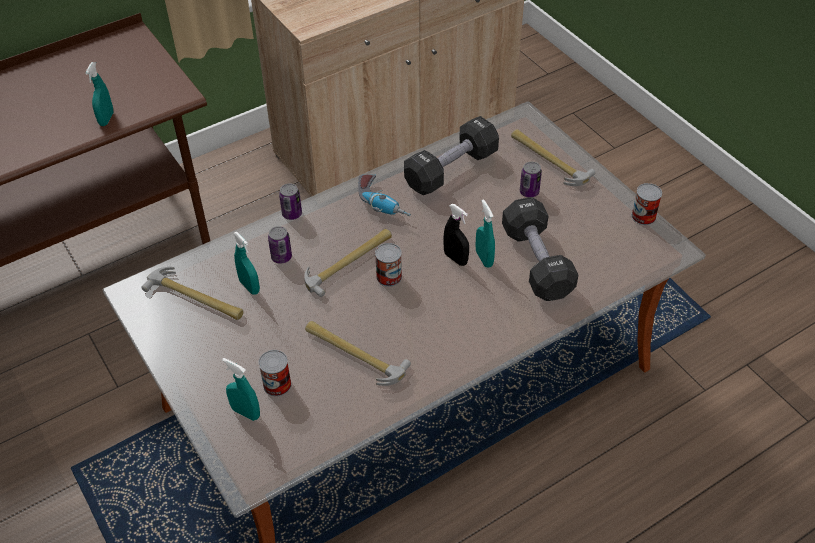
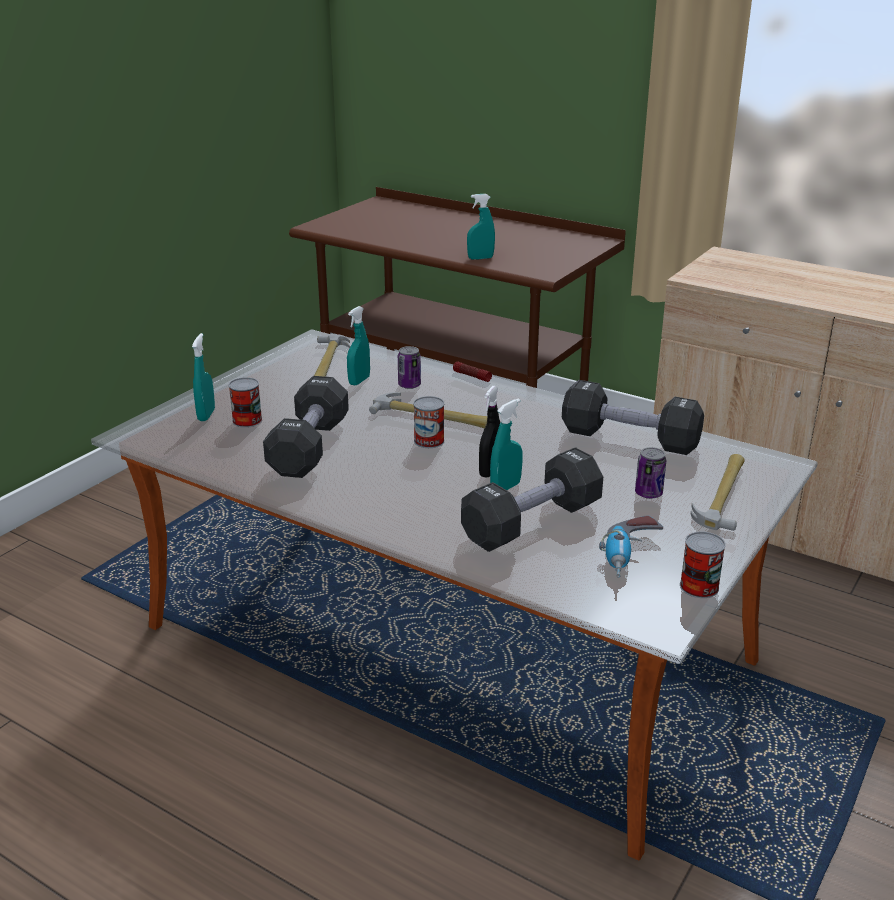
camera: 65 degrees right, 20 degrees down
can [279,183,302,220] -> flashlight [453,361,492,382]
hammer [305,321,411,386] -> black dumbbell [263,376,349,478]
power drill [358,174,411,216] -> power drill moved to [599,515,663,577]

